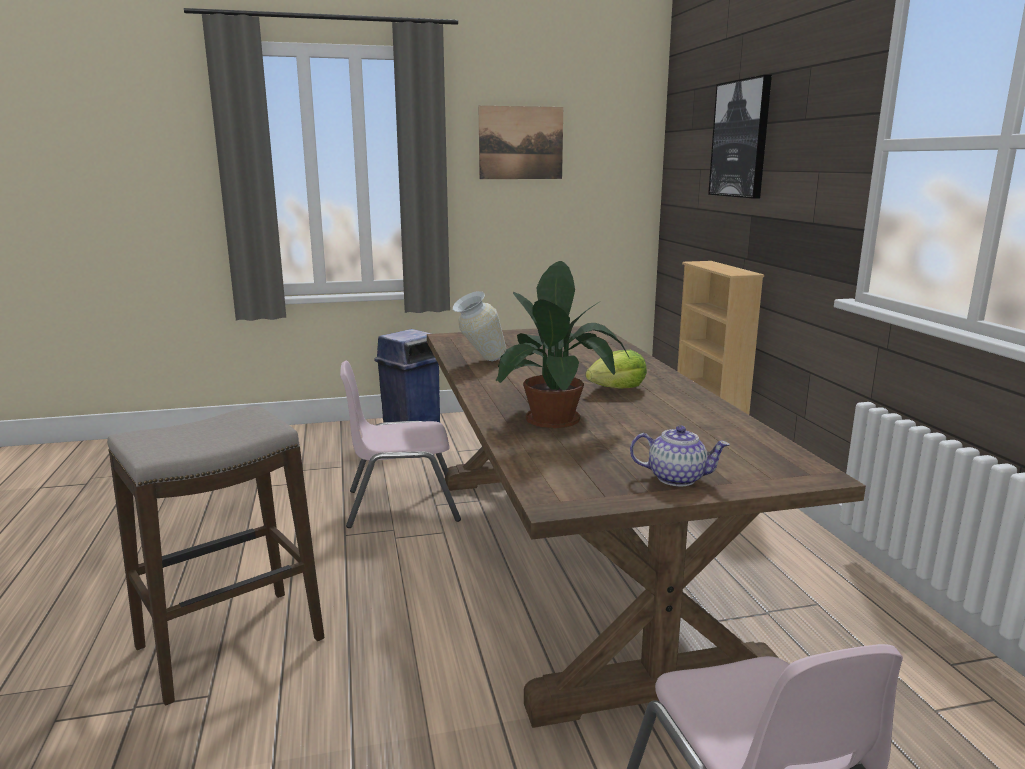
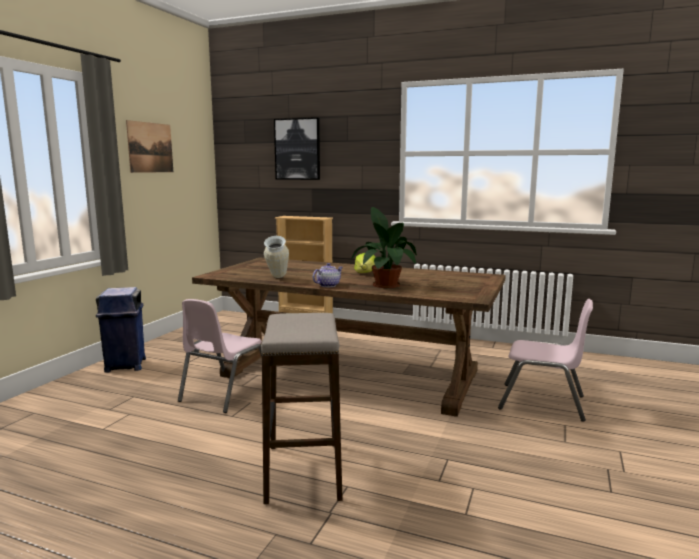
camera: 55 degrees left, 5 degrees down
teapot [630,425,730,486] -> teapot moved to [313,263,343,287]

